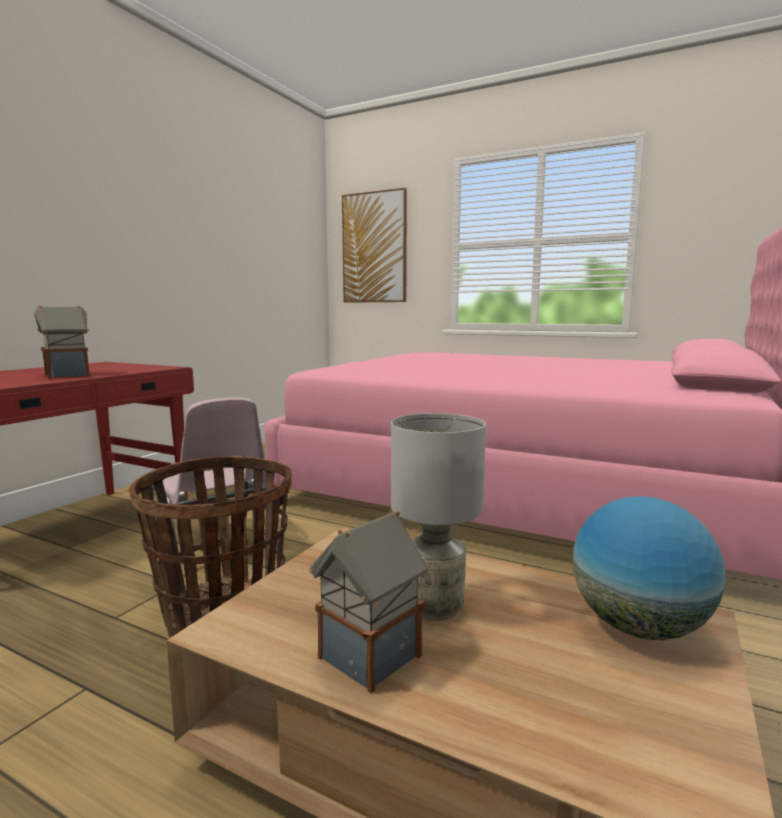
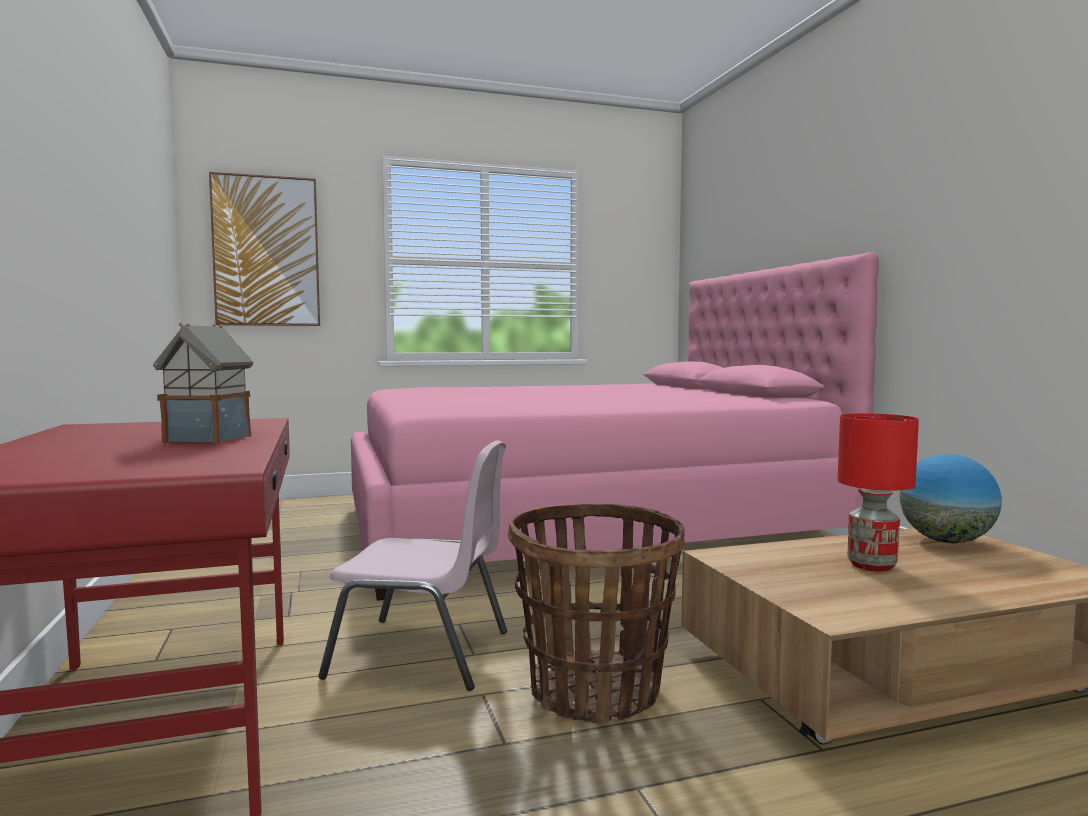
camera: 45 degrees left, 5 degrees down
toy house [309,510,428,693] -> none
grey table lamp [391,413,486,621] -> red table lamp [837,413,919,572]

